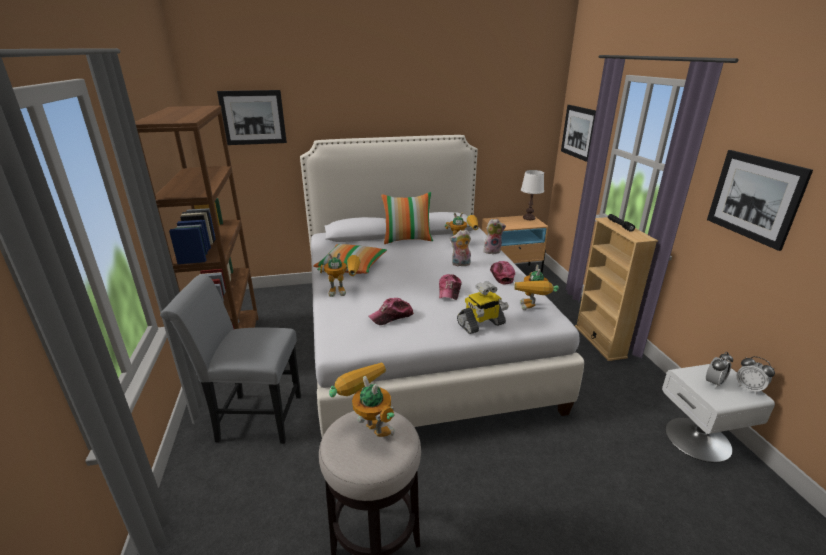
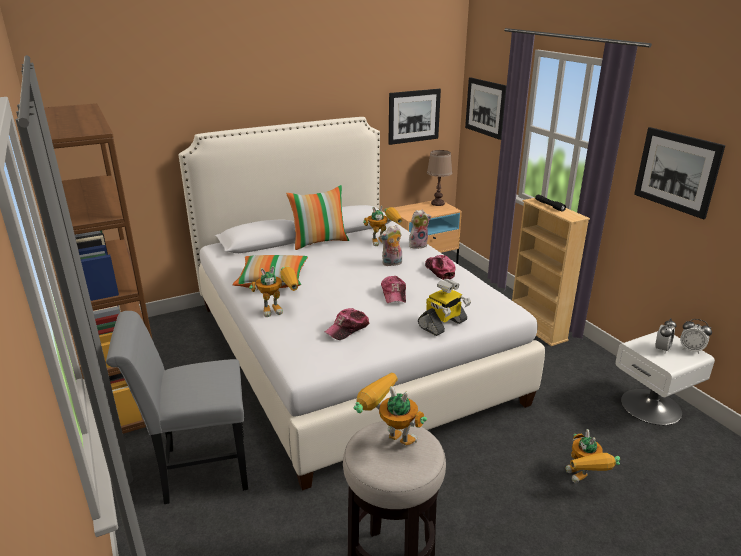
camera: 15 degrees left, 0 degrees up
picture [217,90,287,145] -> picture moved to [388,89,441,145]
toy robot [514,264,559,310] -> toy robot moved to [566,429,620,483]
white table lamp [521,170,544,220] -> brown table lamp [427,150,452,206]

